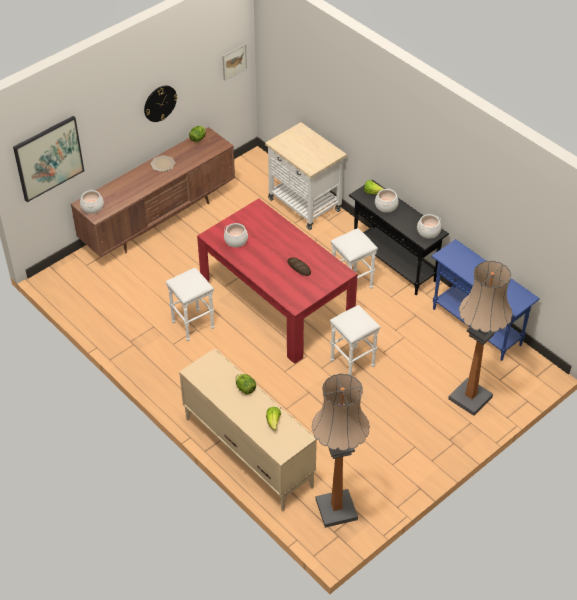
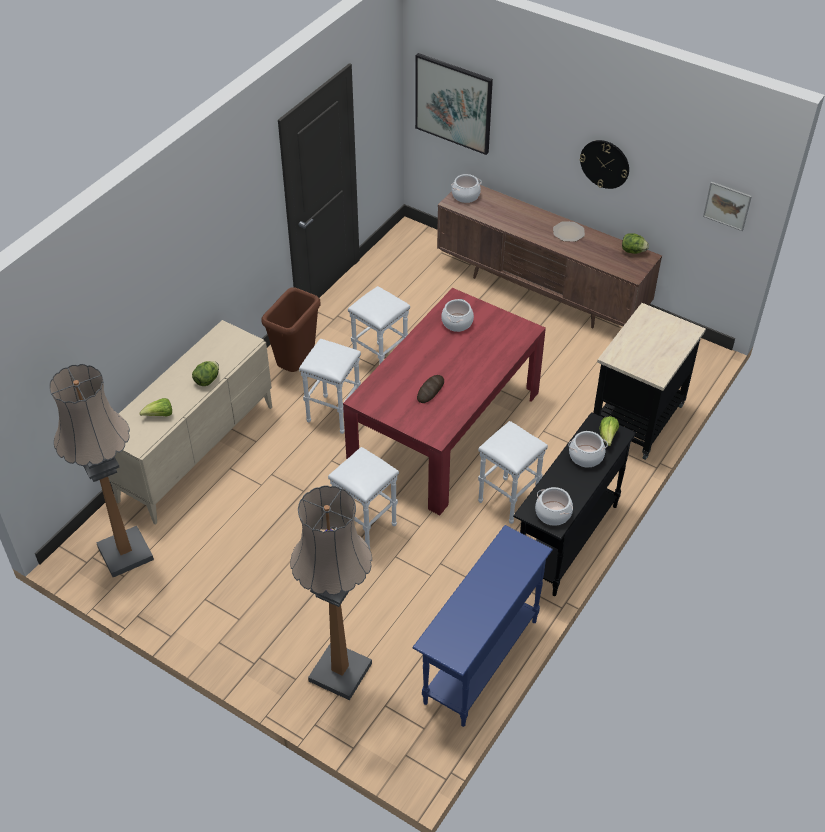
camera: 75 degrees right, 0 degrees up
white cart [265,122,347,230] -> black cart [593,303,706,460]
none -> brown trash can [261,287,321,372]
none -> white stool [299,339,361,434]

